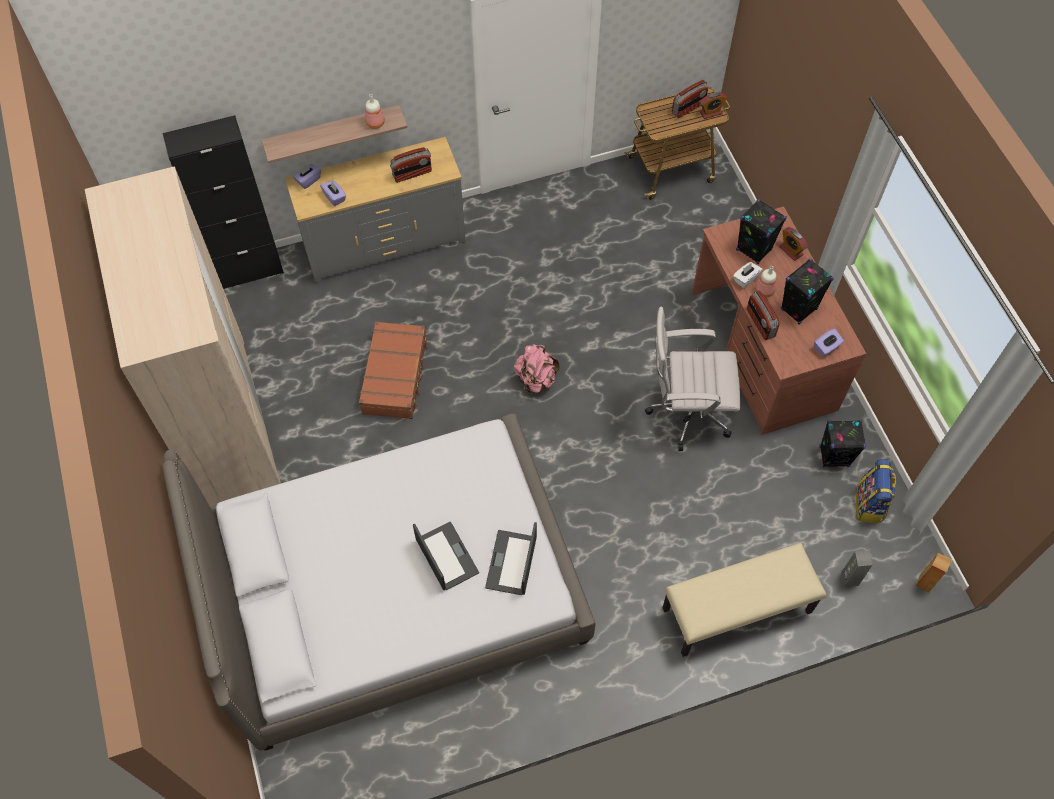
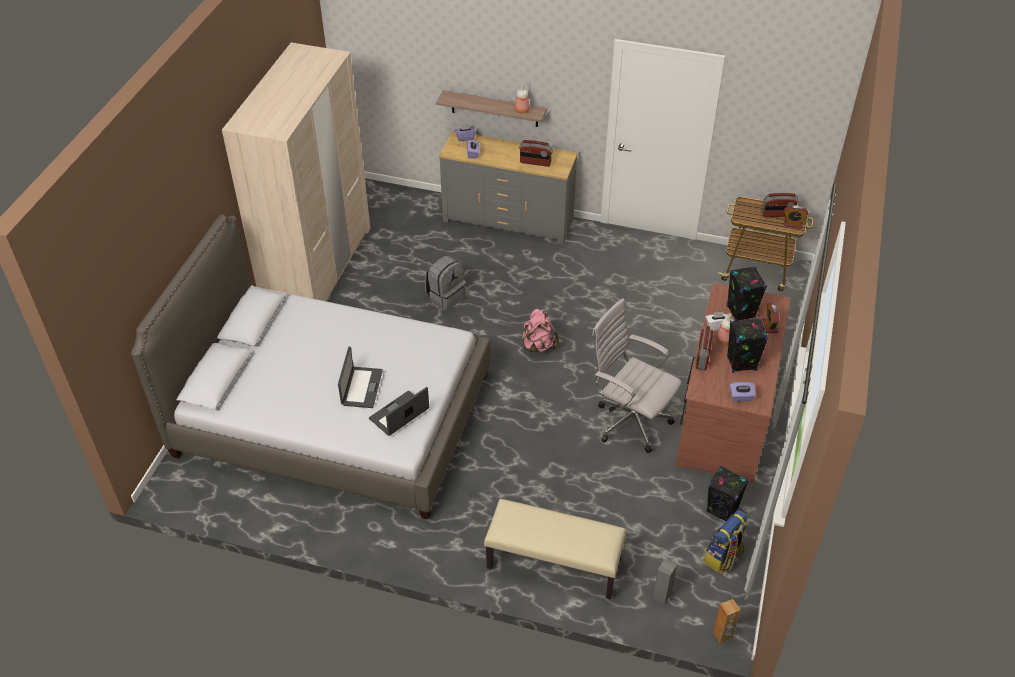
camera: 35 degrees right, 15 degrees down
black cabinet [163,115,284,289] -> none
brown suitcase [359,321,430,419] -> grey backpack [425,256,466,311]

